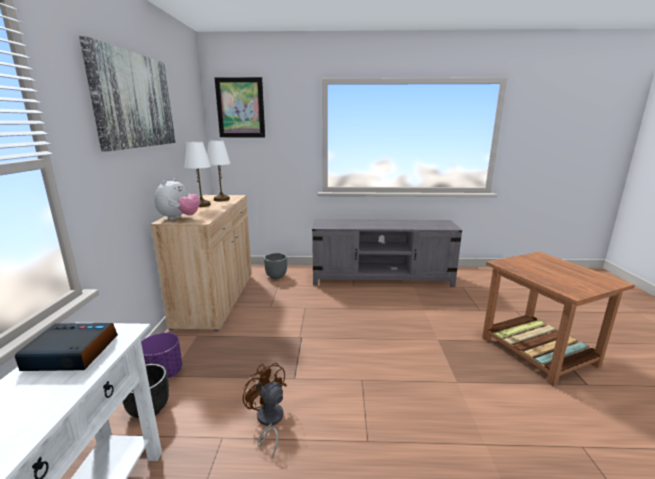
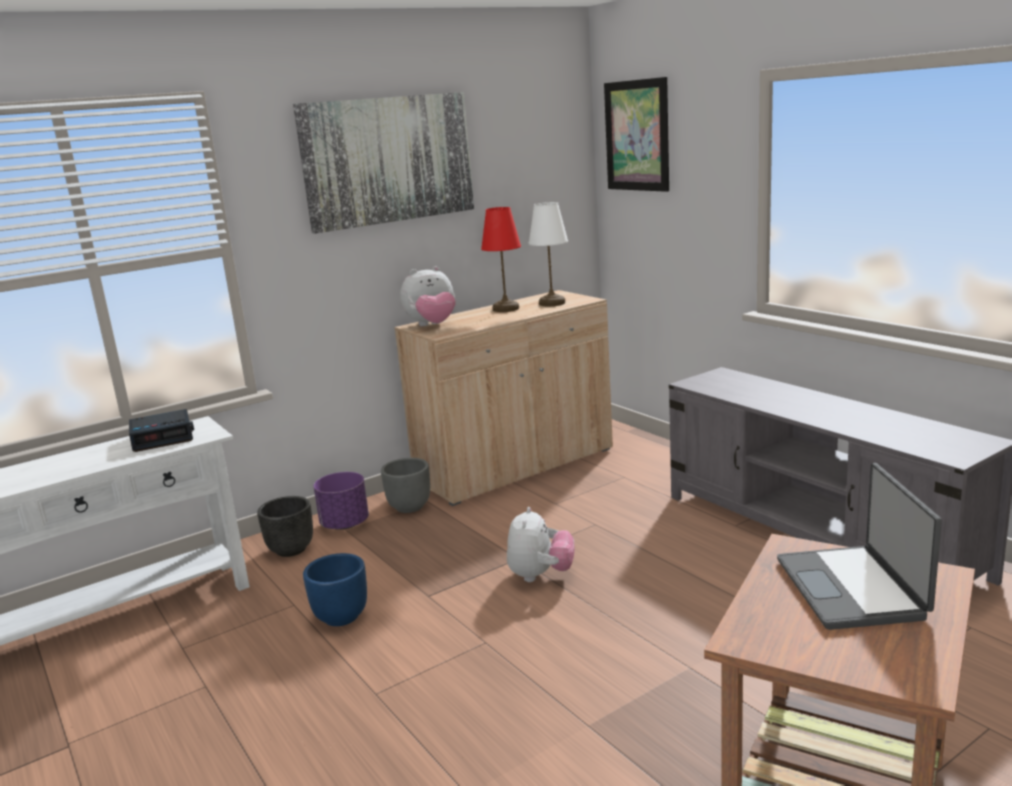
camera: 55 degrees right, 0 degrees up
alarm clock [15,323,118,371] -> alarm clock turned 105 degrees clockwise [129,409,194,452]
white table lamp [184,142,211,207] -> red table lamp [481,207,521,312]
brown fan [243,362,287,458] -> blue planter [303,553,367,626]
grey planter [264,253,287,279] -> grey planter moved to [381,458,430,513]
none -> plush toy [507,507,575,582]
none -> laptop [777,463,942,630]

